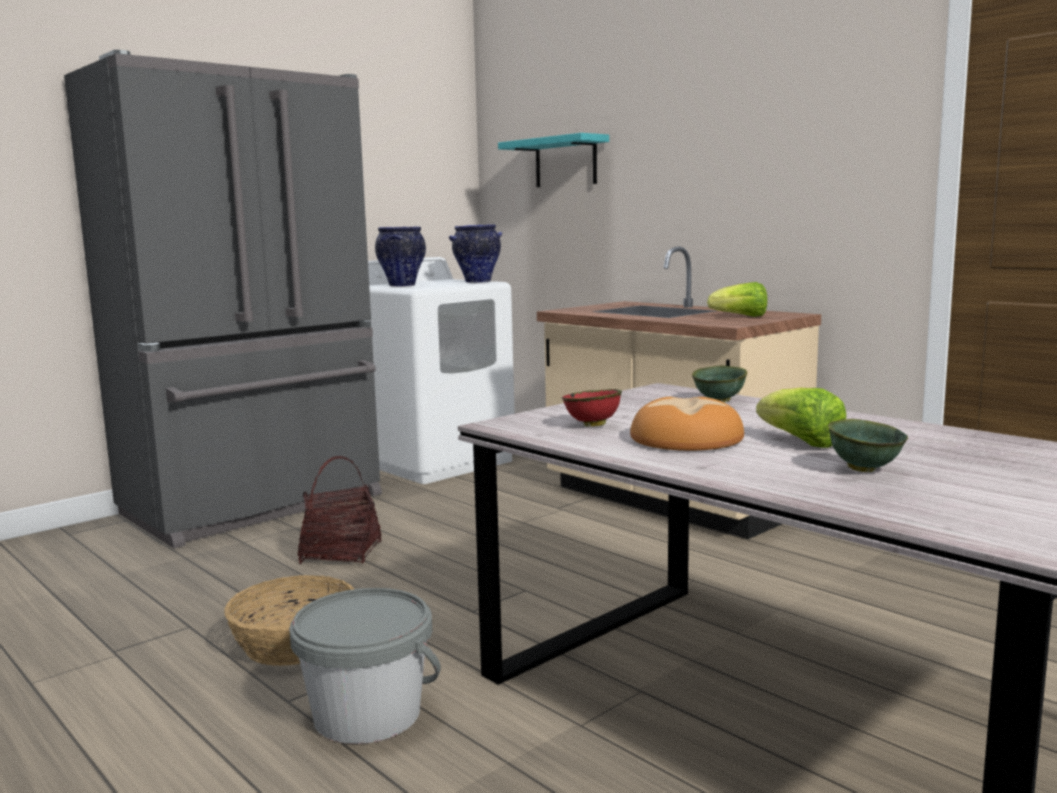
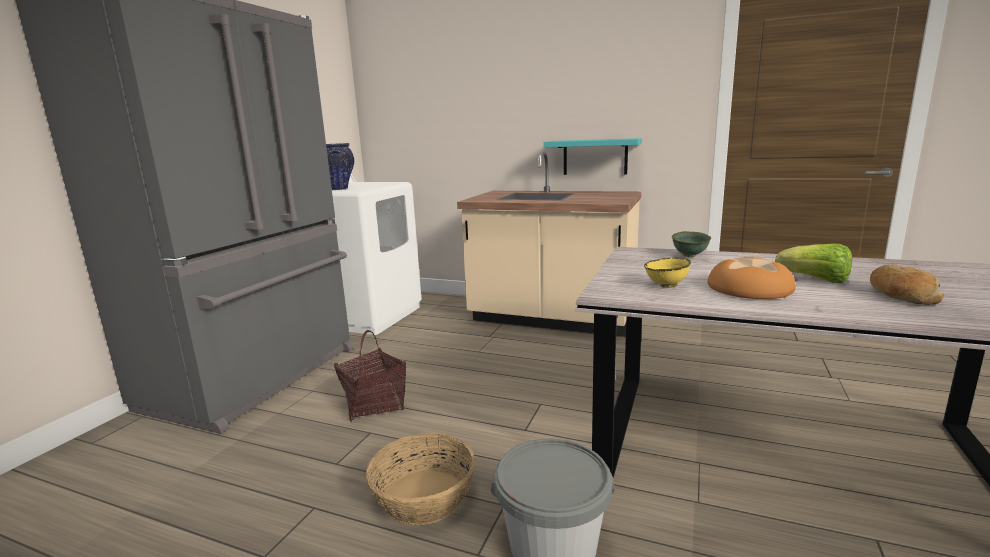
camera: 25 degrees left, 5 degrees up
vase [449,225,502,283] -> none
turquoise shelf [498,133,609,187] -> turquoise shelf moved to [544,138,642,175]
red bowl [562,389,622,427] -> yellow bowl [644,257,691,288]
lettuce [707,282,767,317] -> none
green bowl [828,419,908,472] -> bread [870,264,944,305]

